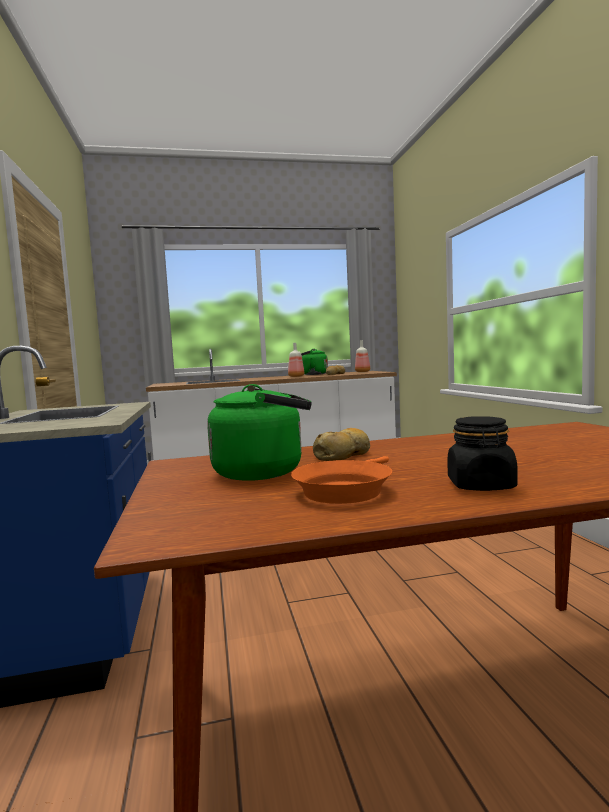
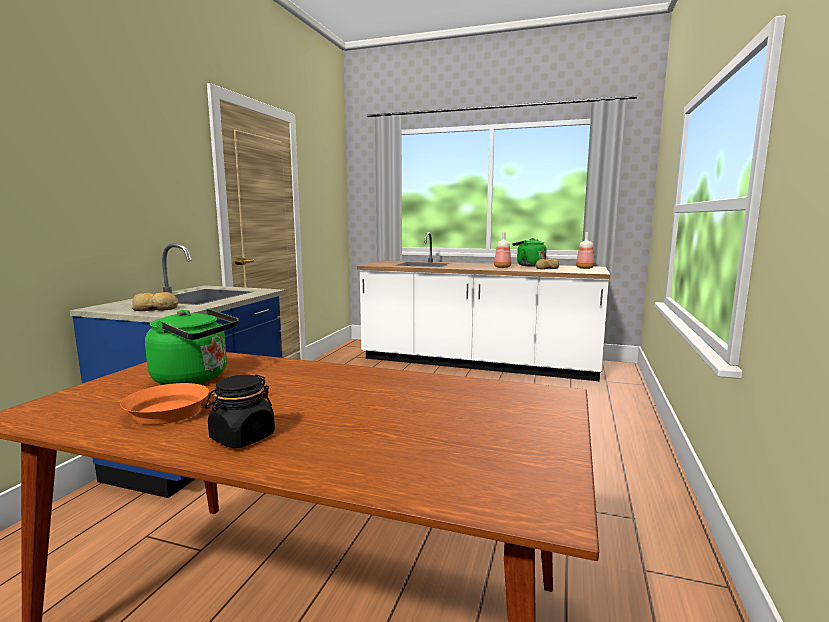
camera: 30 degrees right, 5 degrees up
bread [313,428,370,461] -> bread moved to [132,292,178,311]

